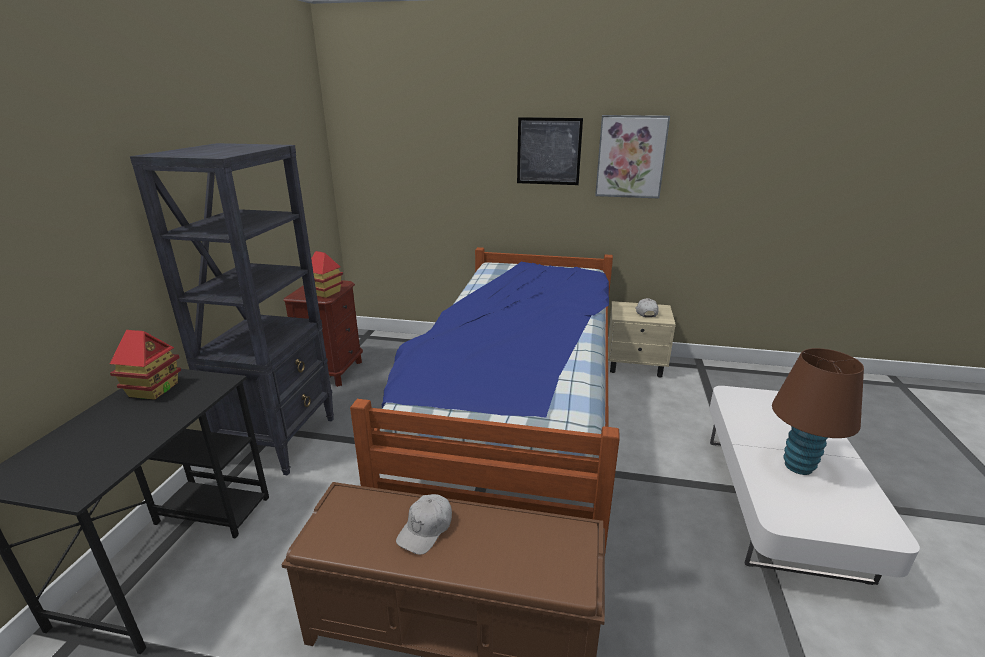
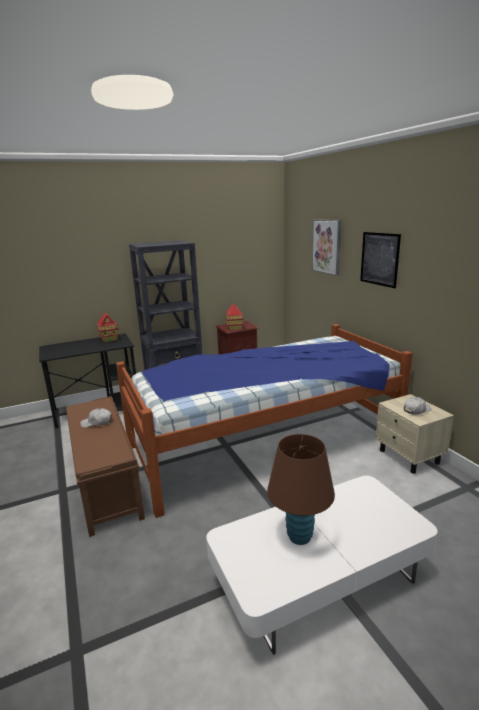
camera: 55 degrees right, 5 degrees down
picture [595,115,670,199] -> picture moved to [312,219,342,276]

